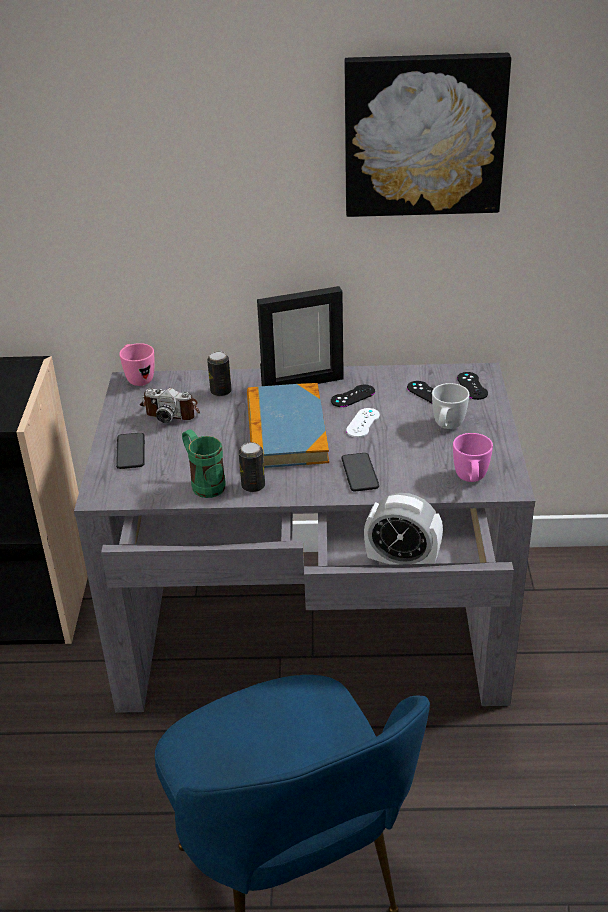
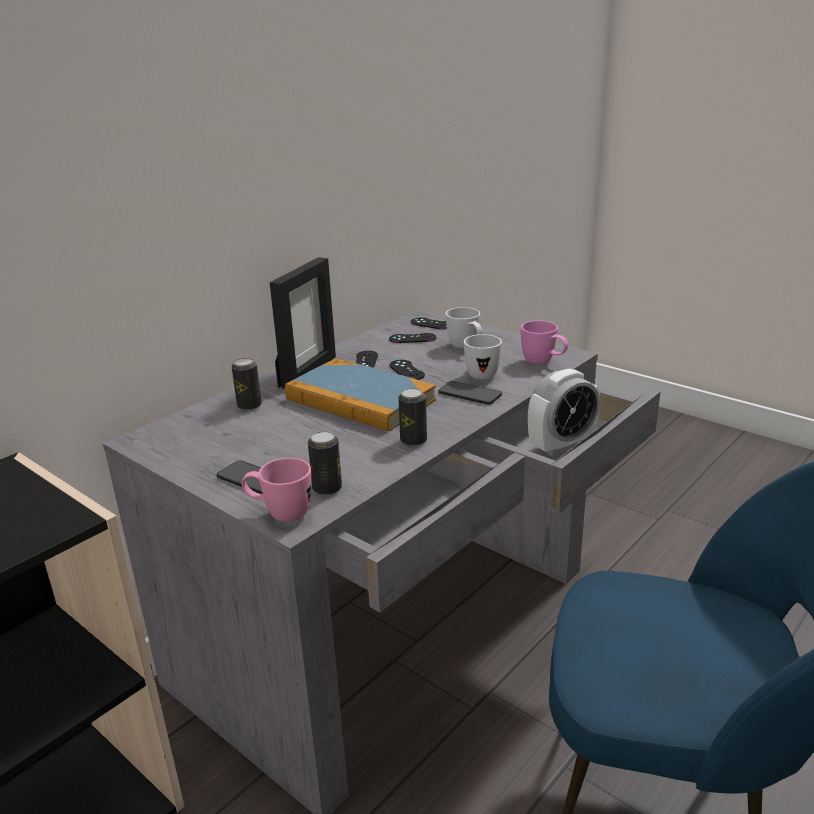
camera: 50 degrees left, 10 degrees down
pink mug [119,343,154,386] -> pink mug moved to [242,458,311,522]
camera [140,388,200,423] -> none
green mug [182,429,225,498] -> none
picture [344,53,511,217] -> none
white game controller [346,408,380,438] -> black game controller [390,360,425,380]
none -> can [308,431,342,495]
none -> white mug [464,334,502,380]

